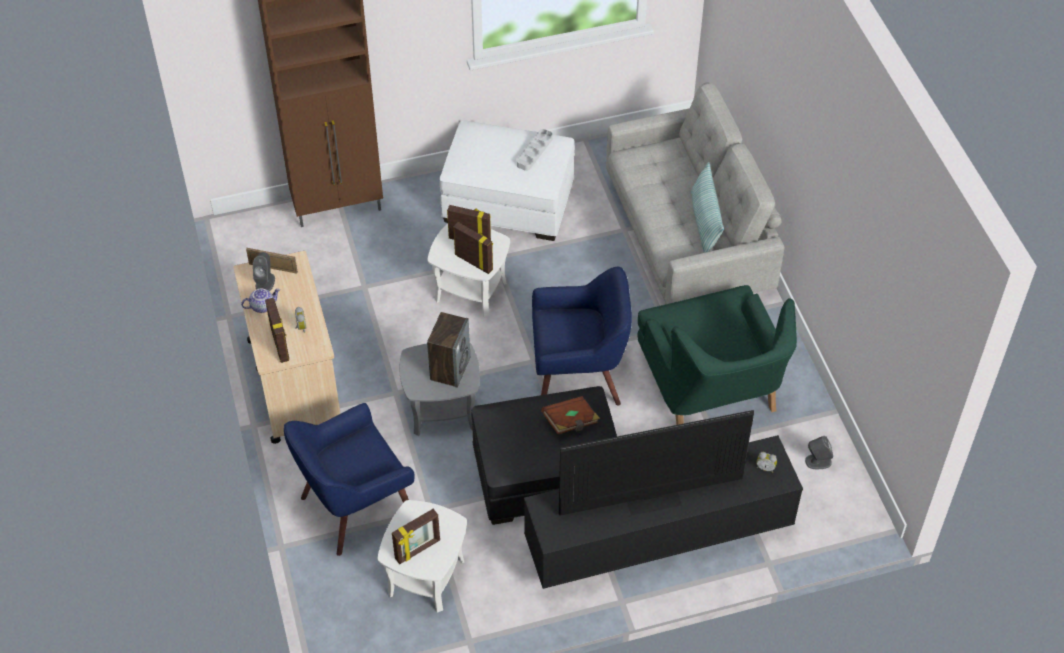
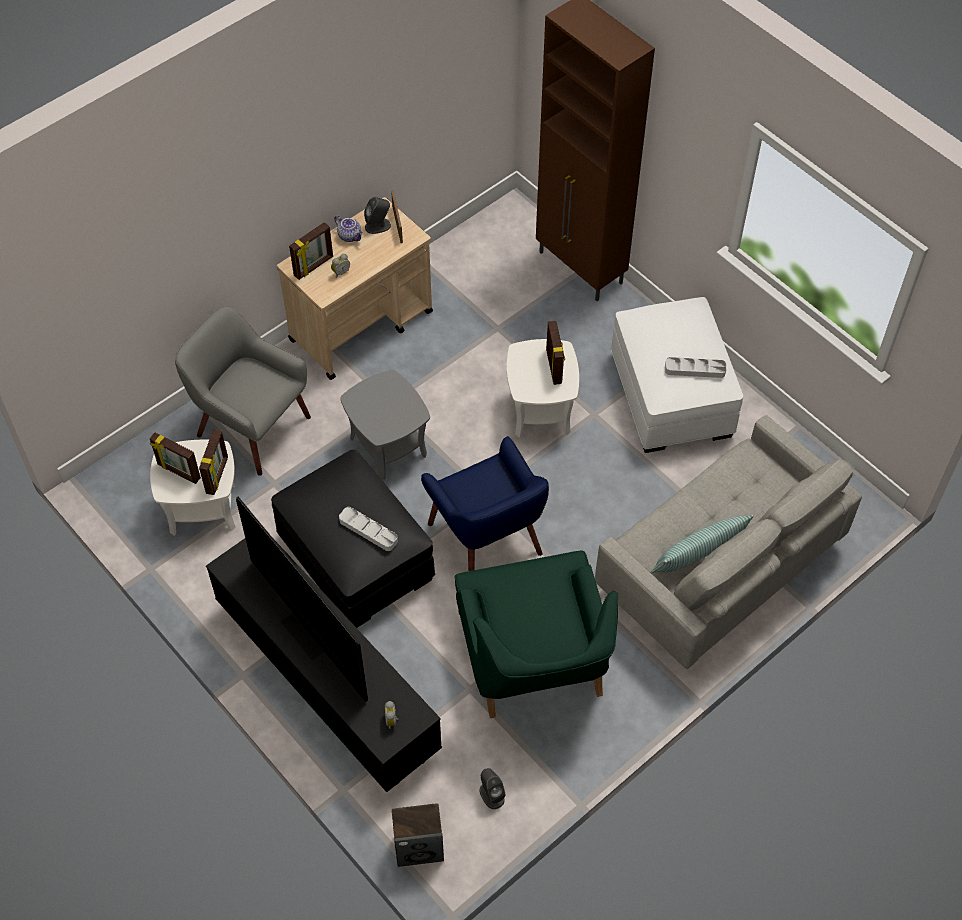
camera: 65 degrees right, 5 degrees up
blue armchair [284,403,415,556] -> grey armchair [175,306,311,476]
speaker [427,312,470,388] -> speaker moved to [392,803,444,867]
picture frame [453,222,493,274] -> picture frame moved to [199,429,228,495]
brown book [541,396,600,435] -> grey tray [339,507,398,551]
green armchair [638,285,797,425] -> green armchair turned 60 degrees counterclockwise [455,551,618,718]

